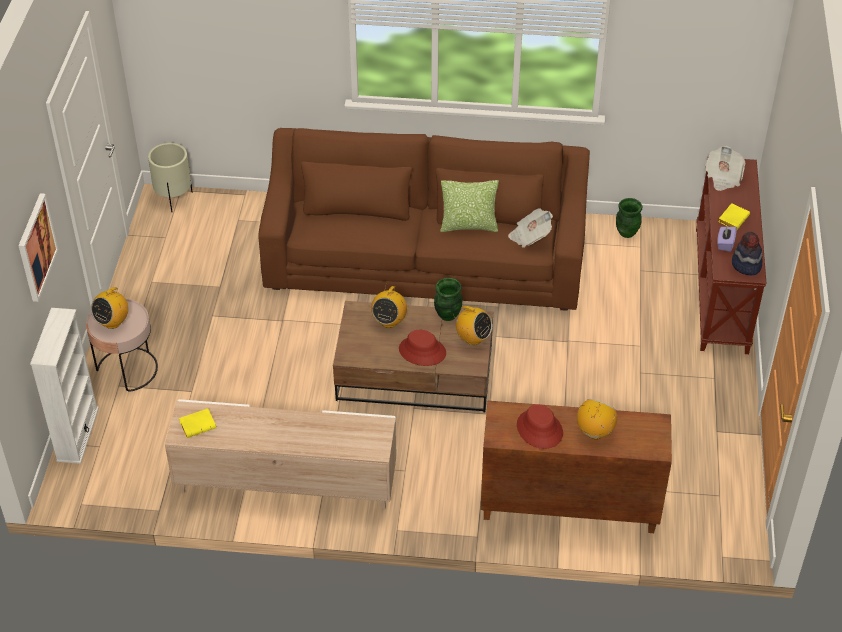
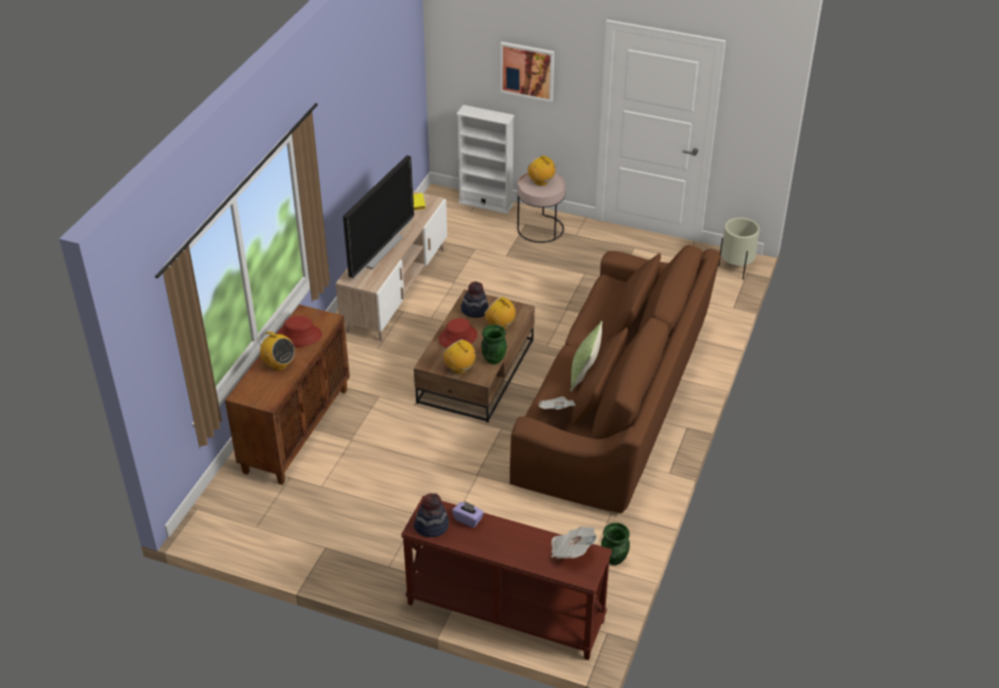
camera: 105 degrees right, 5 degrees down
radio [454,306,492,345] -> radio turned 90 degrees clockwise [443,339,476,374]
yellow book [718,203,750,230] -> none
none -> television [343,155,414,279]
none -> hat [461,281,489,318]

